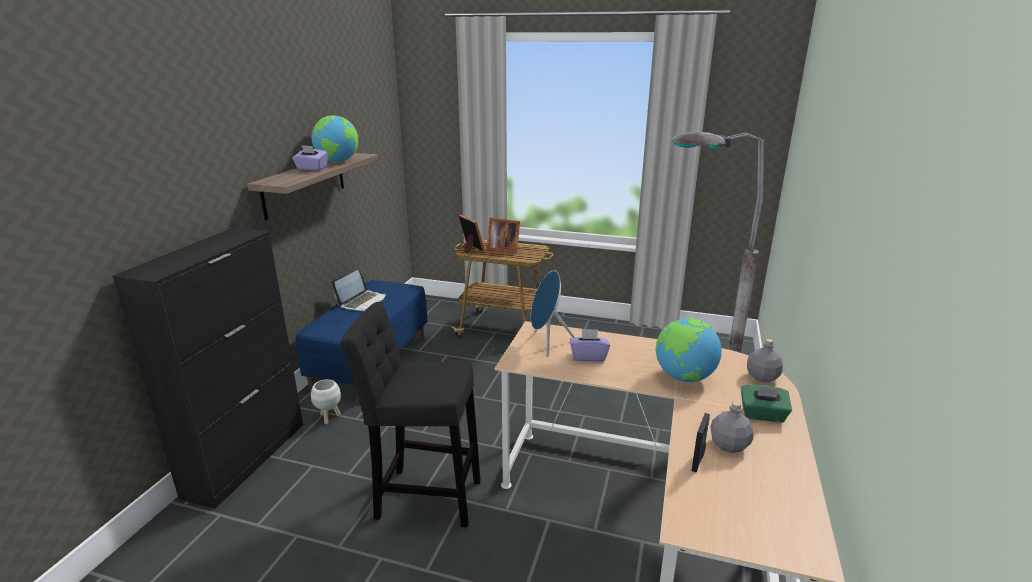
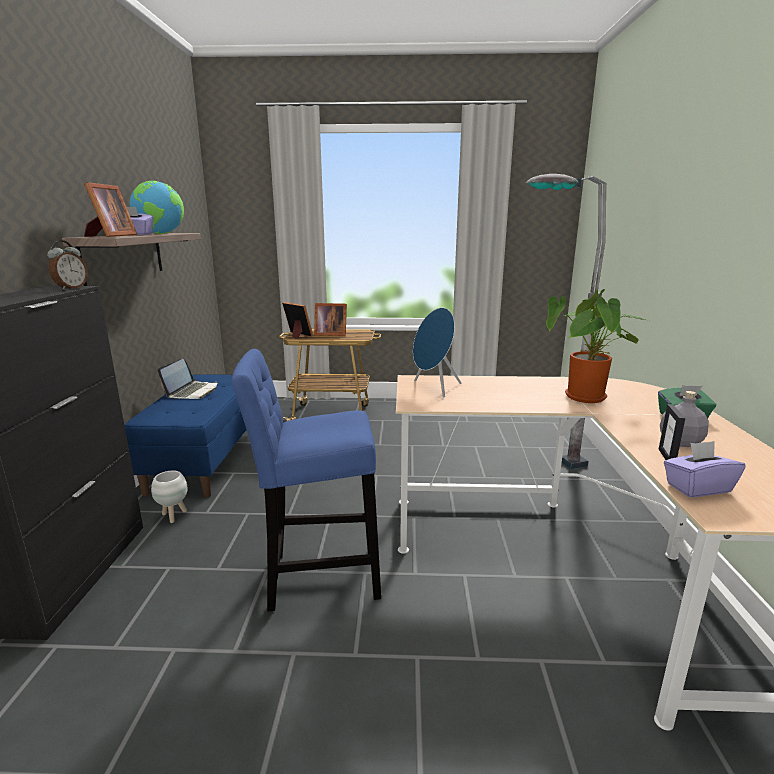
camera: 15 degrees left, 5 degrees down
black stool [340,302,481,528] -> blue stool [232,349,381,611]
purple tissue box [570,329,610,362] -> purple tissue box moved to [664,441,746,497]
globe [656,318,722,382] -> potted plant [546,289,649,403]
grey bottle [747,339,783,382] -> none
none -> alarm clock [47,240,88,290]
none -> picture frame [84,182,137,237]

